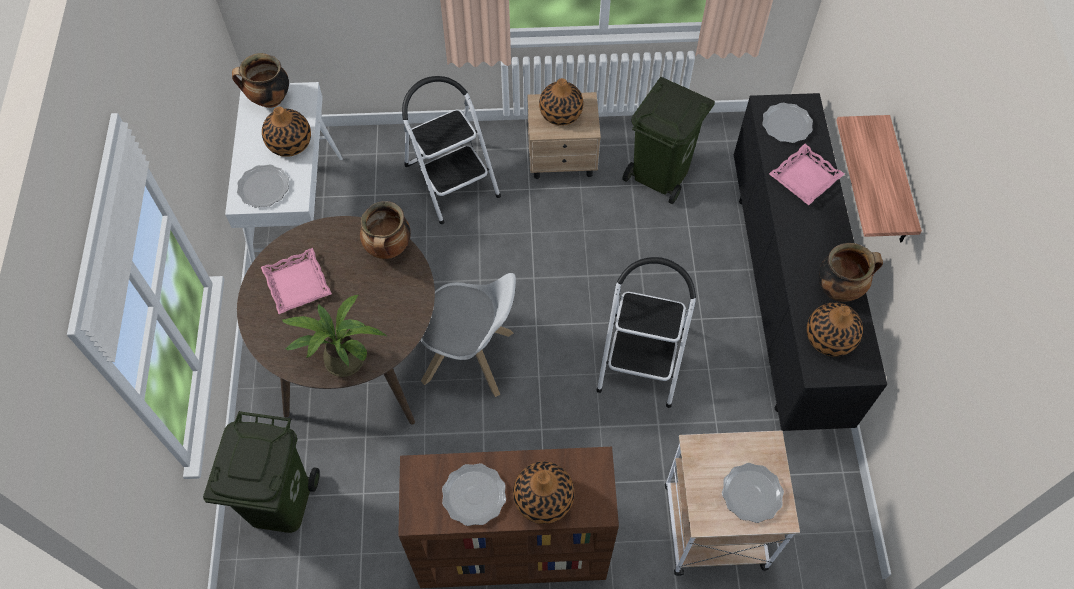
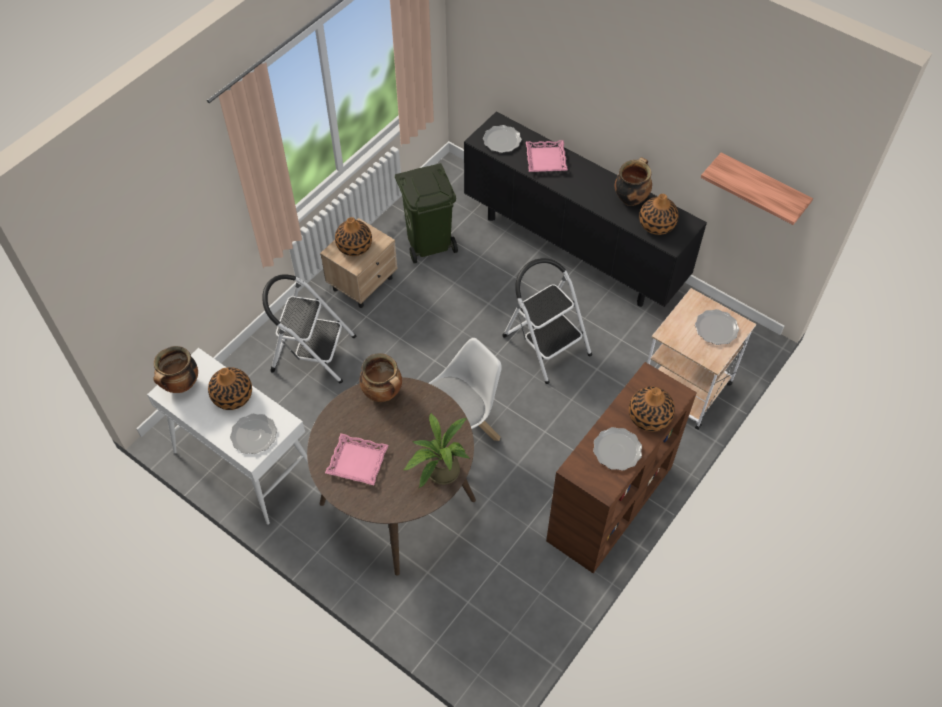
camera: 50 degrees left, 5 degrees down
green trash can [203,411,320,533] -> none
shelf [836,115,922,242] -> shelf moved to [701,153,813,225]

